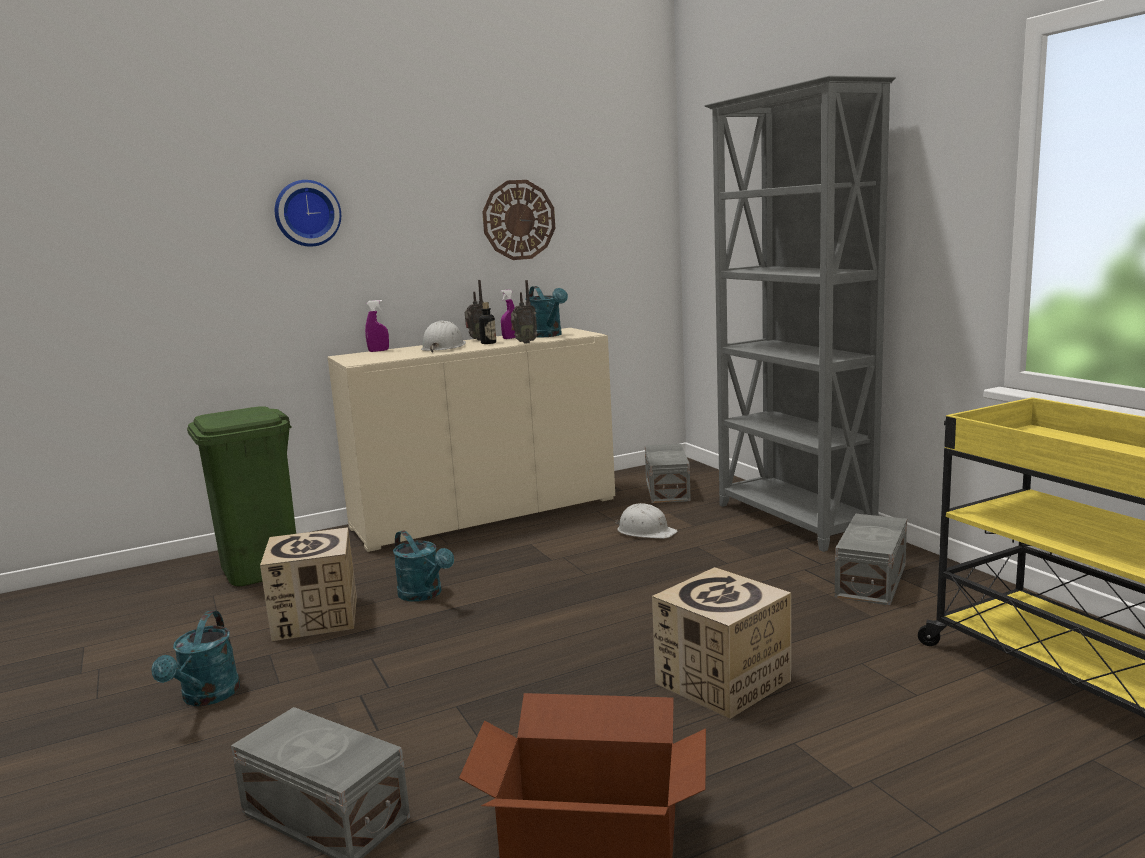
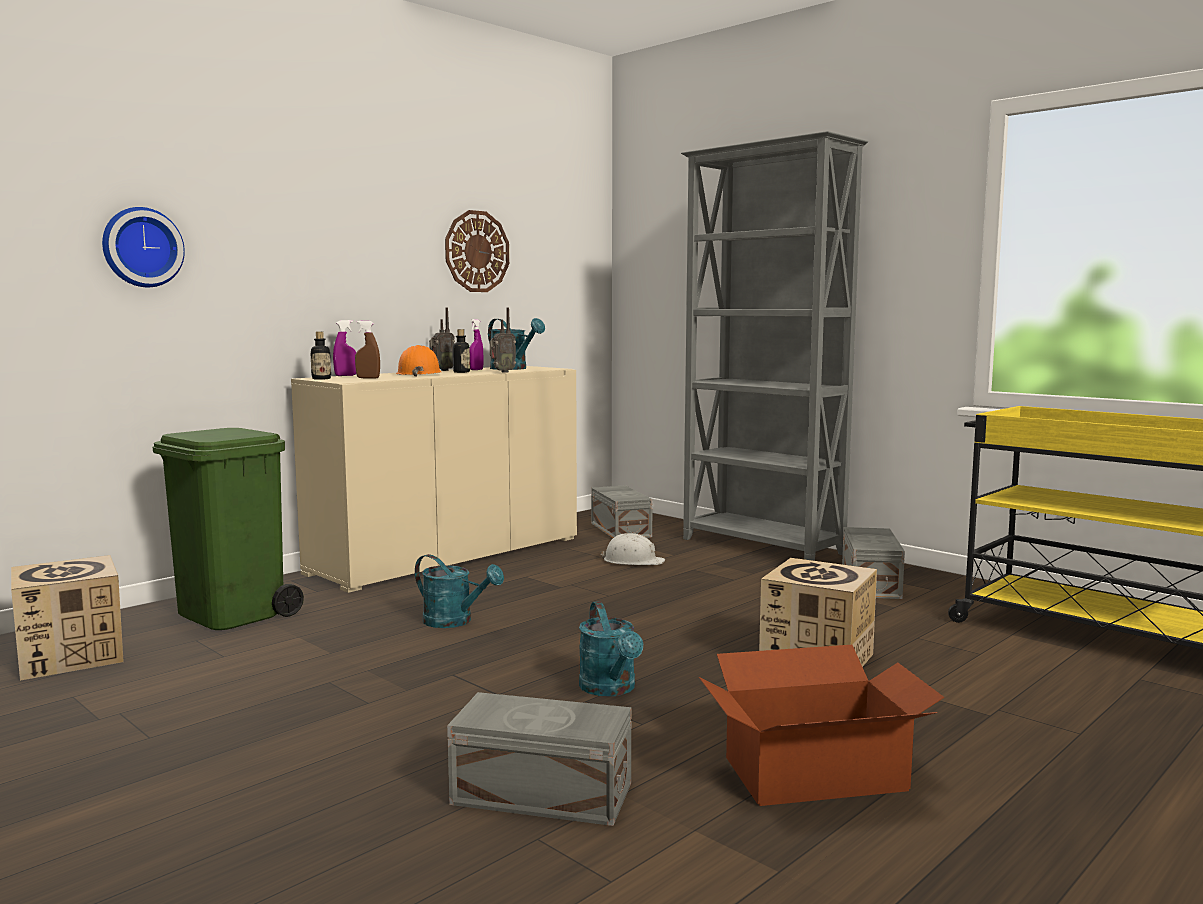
camera: 20 degrees left, 5 degrees down
turquoise watering can [151,611,240,706] -> turquoise watering can moved to [579,601,643,697]
cardboard box [260,527,357,641] -> cardboard box moved to [11,555,124,681]
wall clock [275,180,341,247] -> wall clock moved to [102,207,185,287]
white hard hat [421,321,466,353] -> orange hard hat [396,345,442,377]
none -> bottle [310,332,331,380]
none -> brown spray bottle [355,321,380,379]

